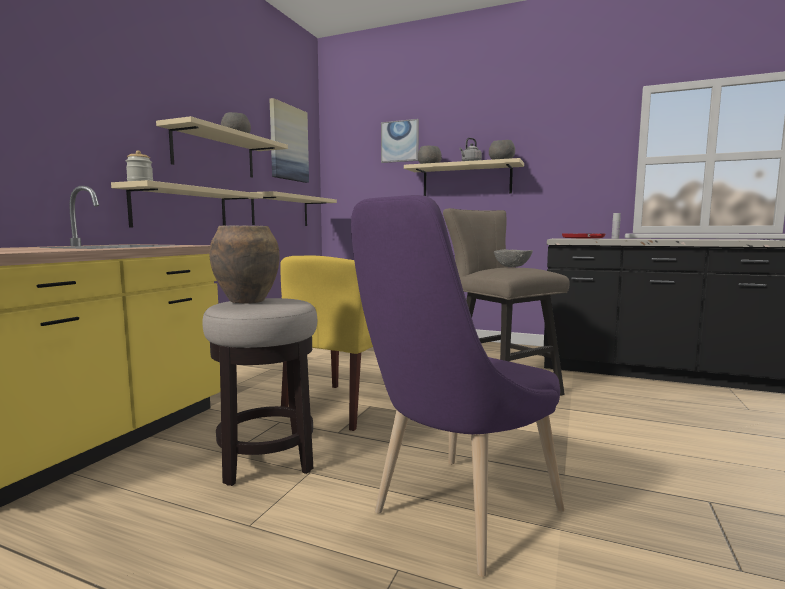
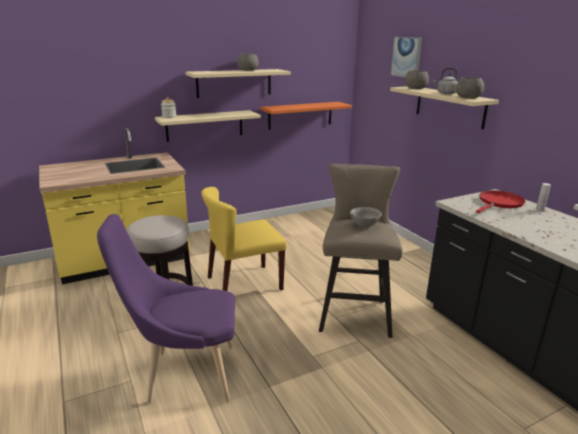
camera: 40 degrees right, 15 degrees up
brown vase [209,226,280,304] -> none
beige shelf [251,191,337,226] -> orange shelf [260,102,352,130]
picture [270,98,309,183] -> none

